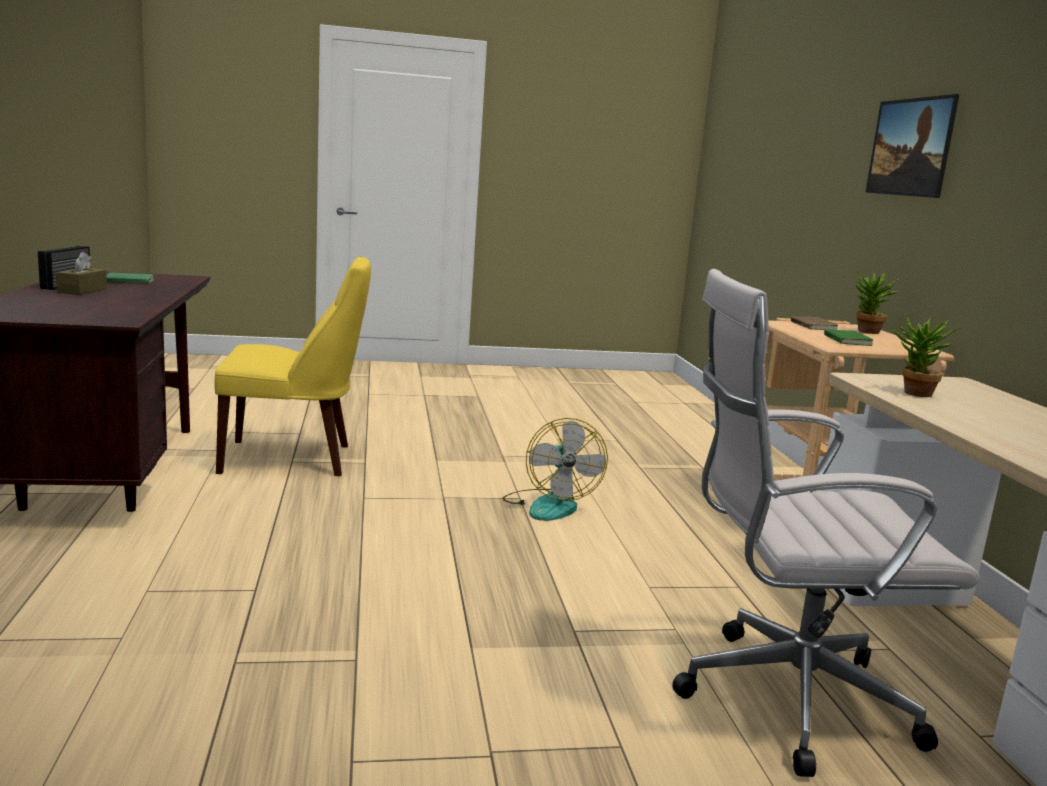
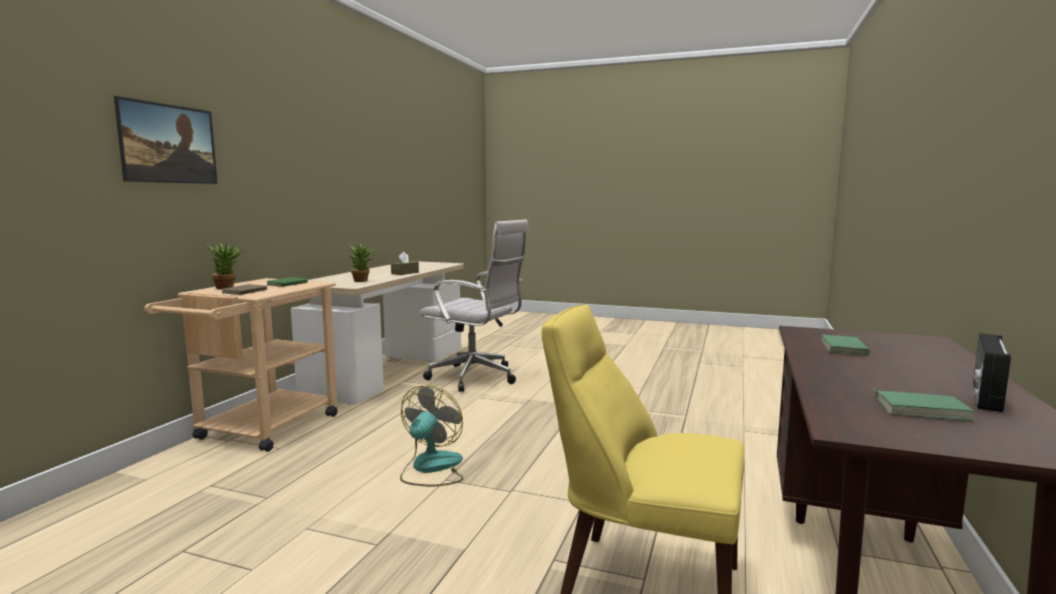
camera: 150 degrees left, 5 degrees down
brown tissue box [56,251,107,295] -> brown tissue box moved to [391,252,419,275]
none -> green book [821,334,870,355]

